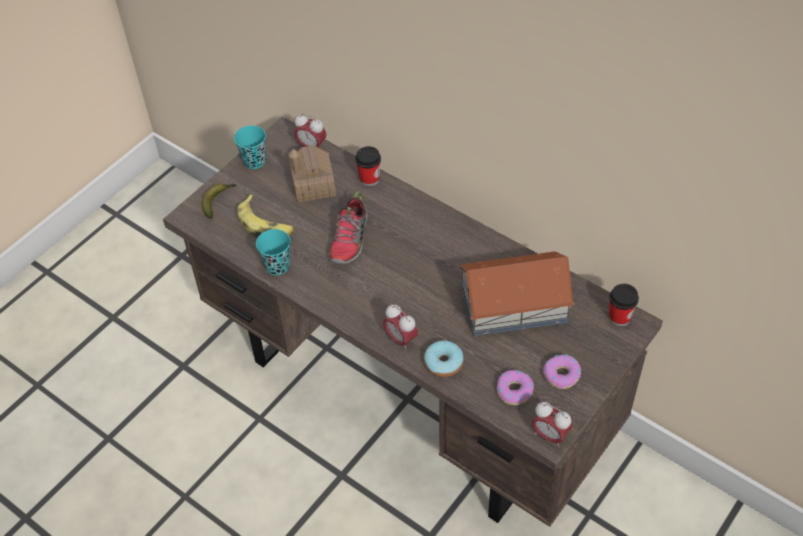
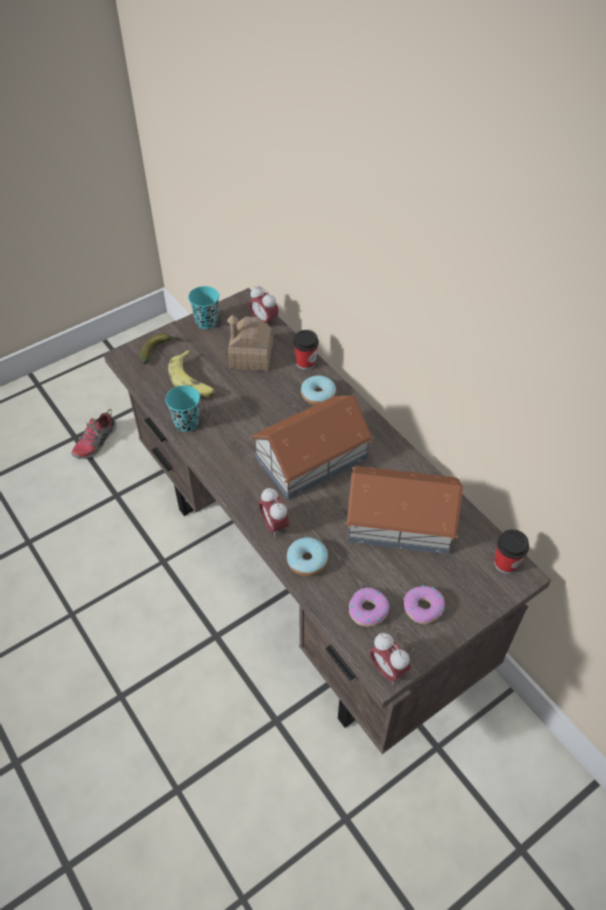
camera: 15 degrees right, 0 degrees up
shoe [329,192,367,265] -> shoe moved to [71,409,117,459]
none -> toy house [250,395,373,499]
none -> donut [301,375,336,405]

